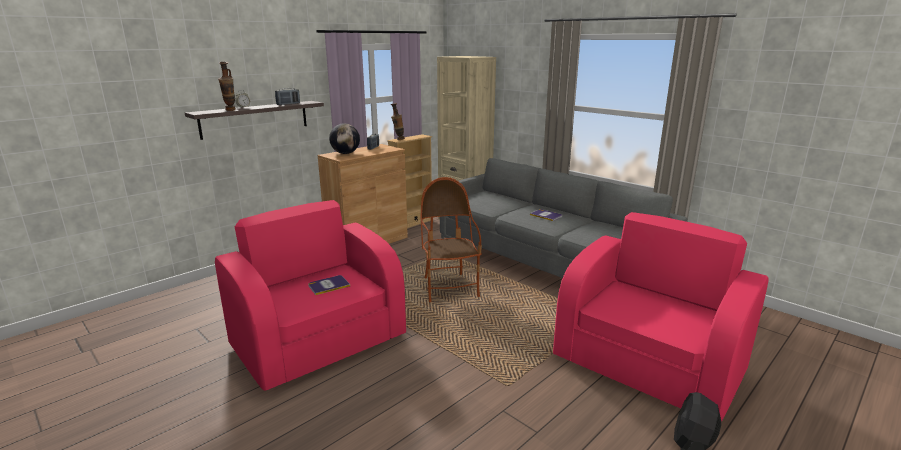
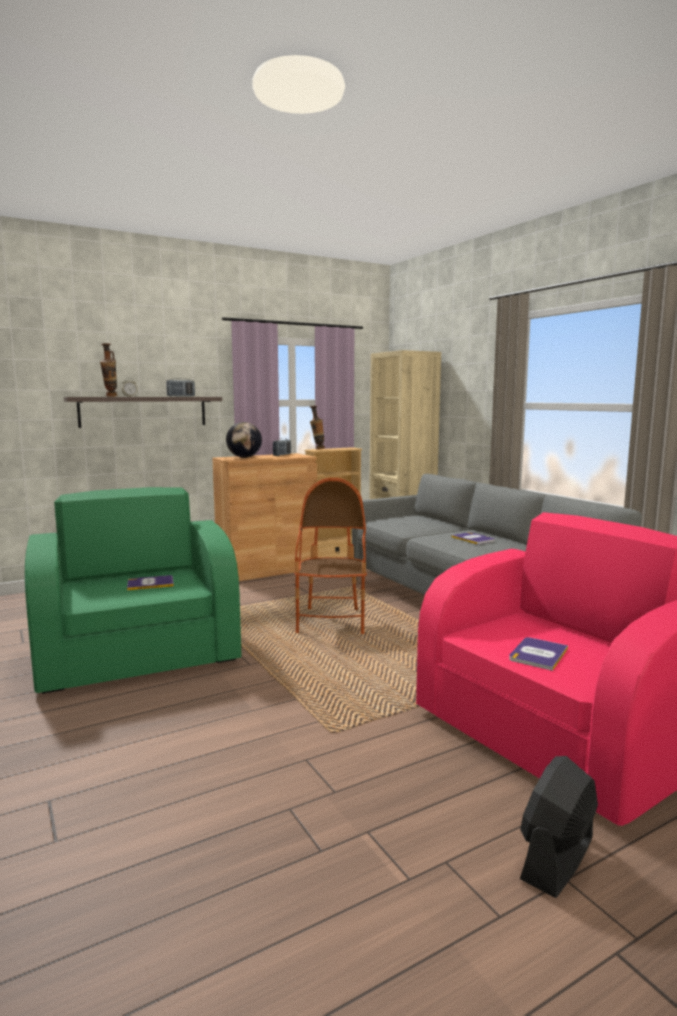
camera: 15 degrees right, 10 degrees down
pink armchair [215,200,406,390] -> green armchair [25,487,242,694]
none -> book [509,637,568,671]

